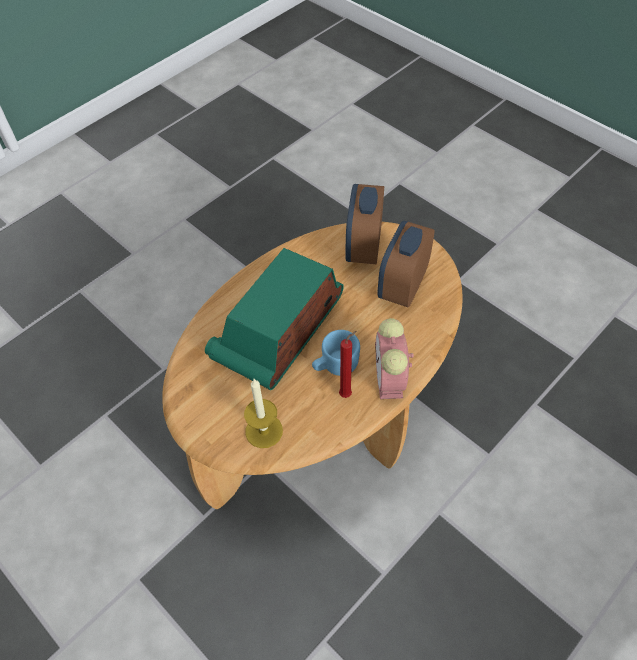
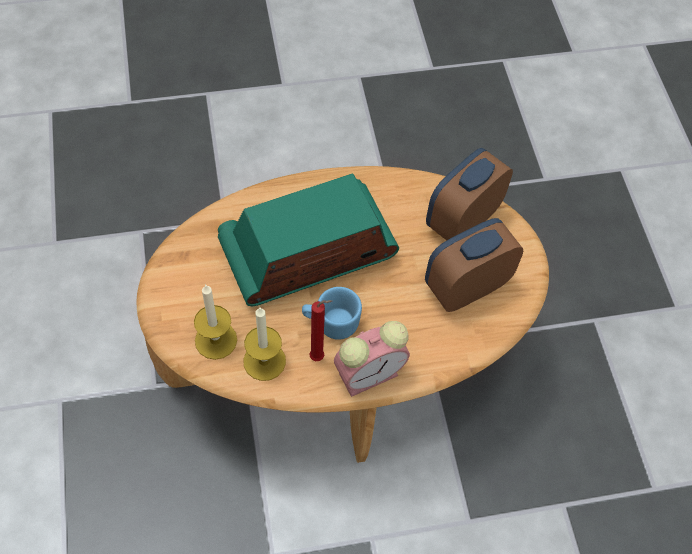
camera: 30 degrees right, 5 degrees up
alarm clock [375,318,414,399] -> alarm clock turned 150 degrees counterclockwise [334,321,410,397]
none -> candle [243,308,286,381]

